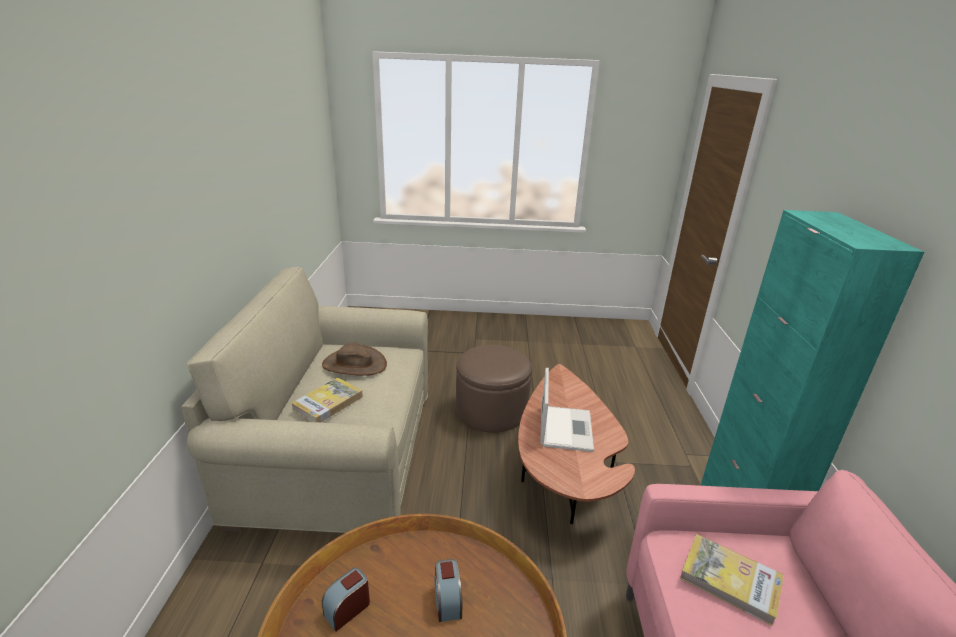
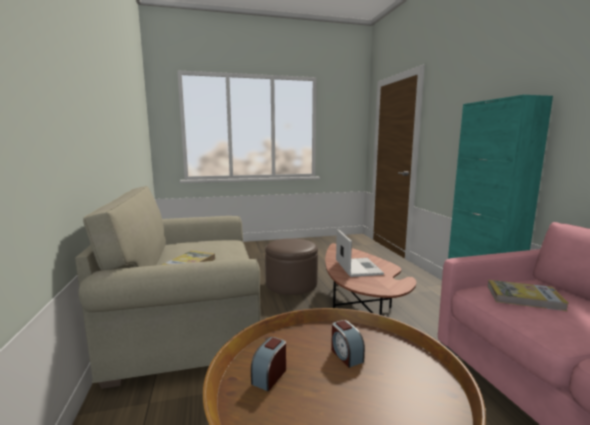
camera: 15 degrees left, 15 degrees down
brown hat [322,342,387,376] -> none

